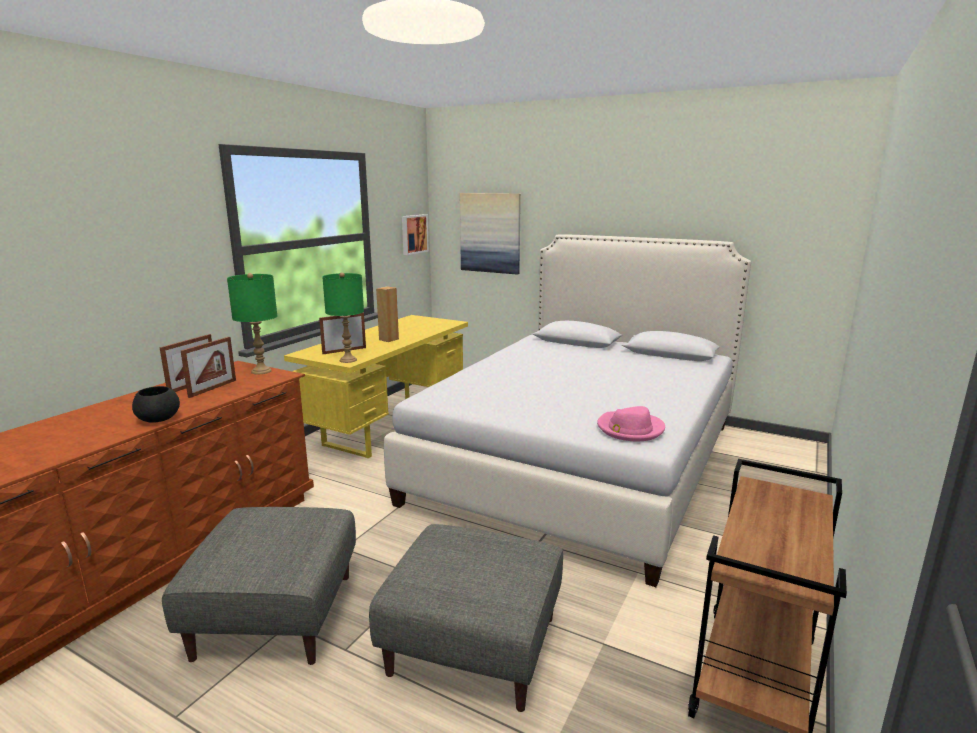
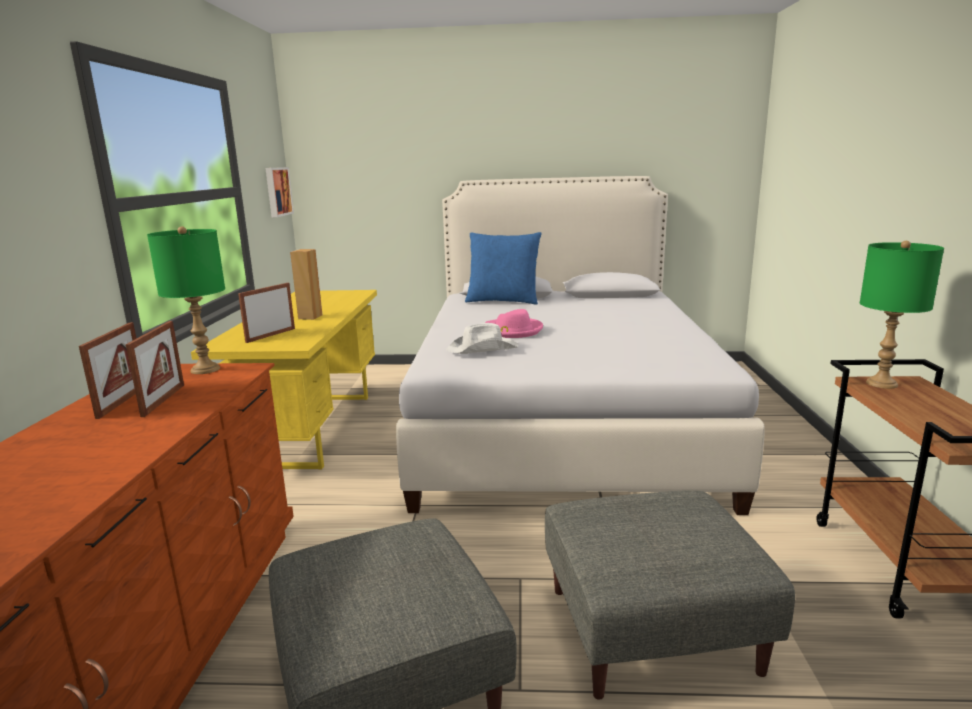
camera: 25 degrees left, 0 degrees up
black bowl [132,386,180,423] -> none
green table lamp [322,273,364,363] -> green table lamp moved to [860,241,944,389]
picture [460,193,521,275] -> none
pink hat [597,406,665,441] -> pink hat moved to [485,309,543,338]
none -> white hat [446,323,518,354]
none -> blue pillow [465,232,541,305]

